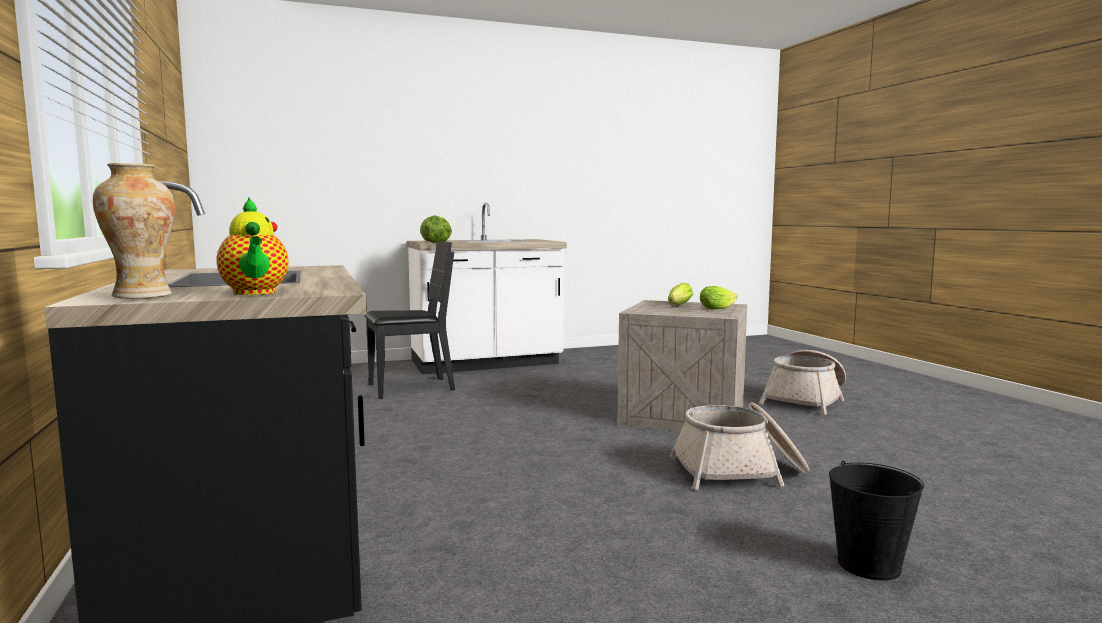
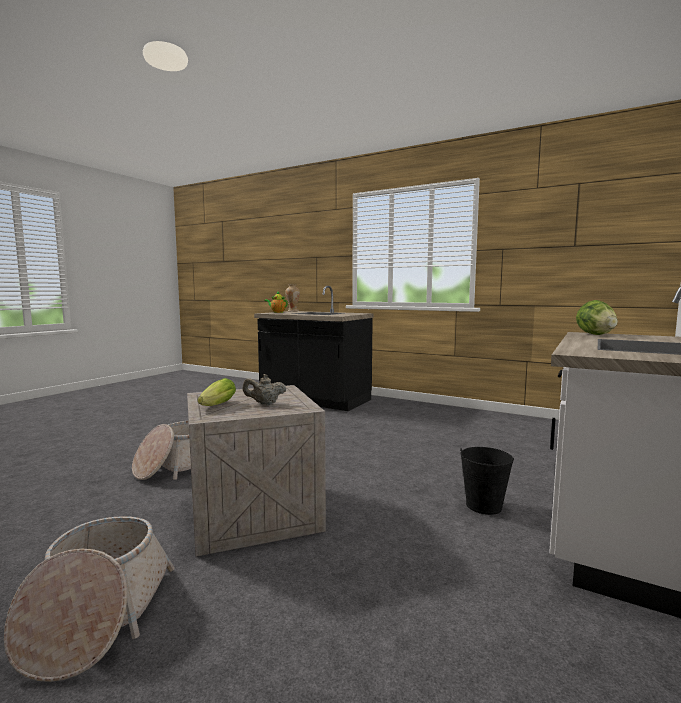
camera: 140 degrees right, 0 degrees up
black chair [364,241,455,399] -> none
lettuce [668,283,693,305] -> beige teapot [242,374,286,405]
black bucket [829,461,924,581] -> black bucket moved to [460,447,514,515]

